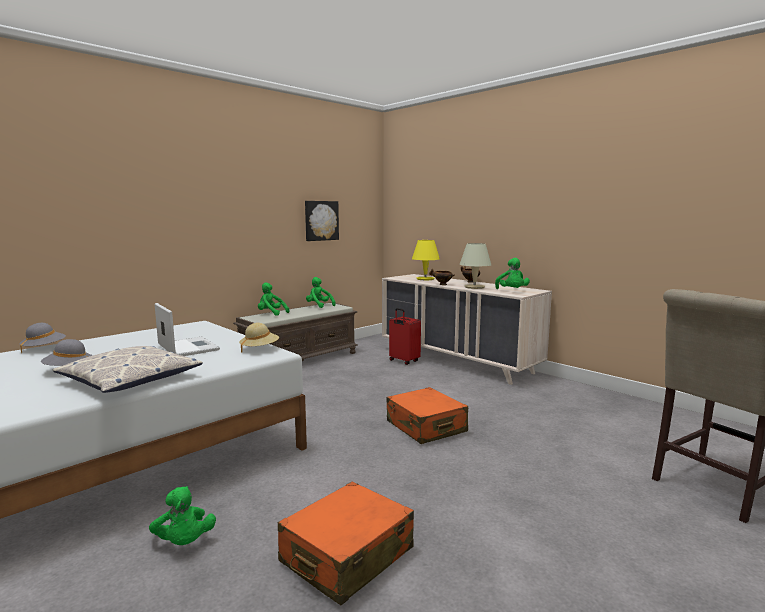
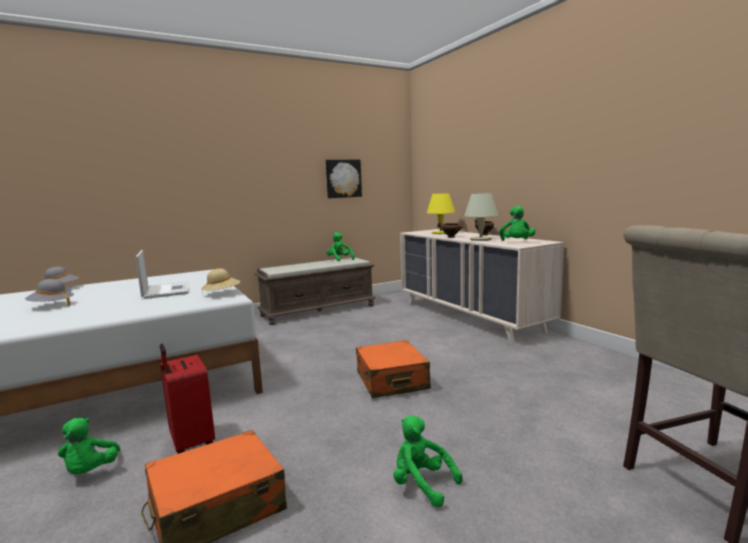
camera: 15 degrees right, 0 degrees up
pillow [53,346,203,393] -> none
green plush toy [258,283,290,316] -> green plush toy moved to [393,416,462,508]
red suitcase [389,308,421,365] -> red suitcase moved to [160,344,215,454]

